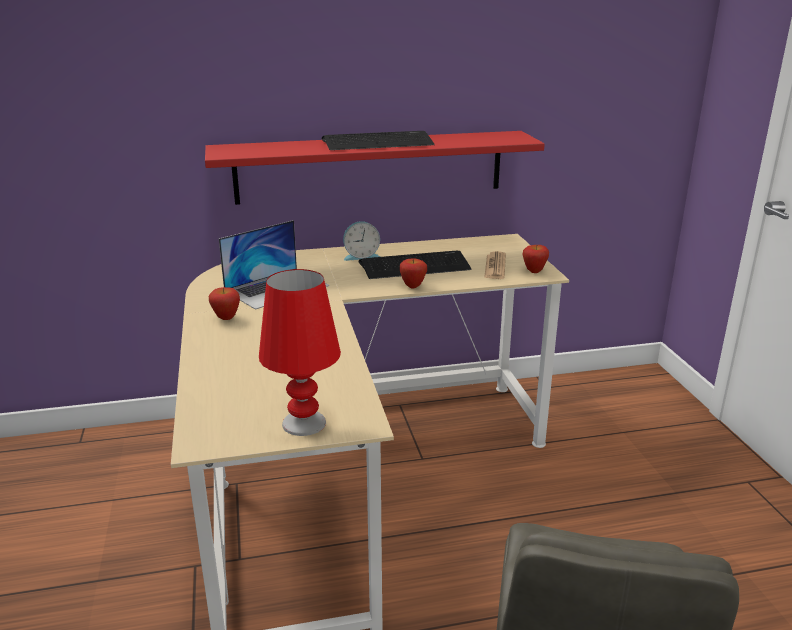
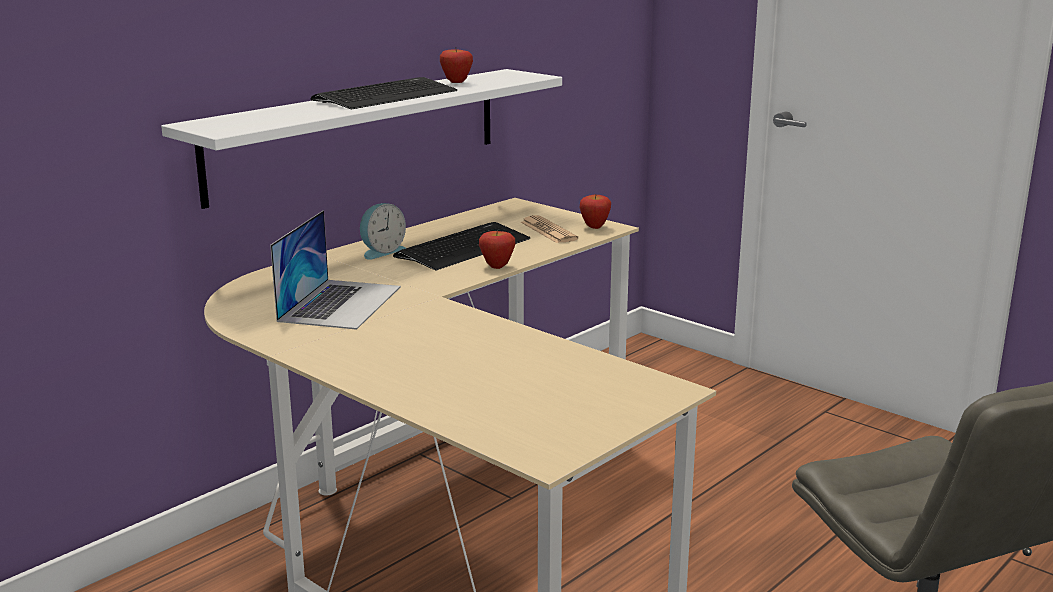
camera: 35 degrees left, 5 degrees down
red shelf [205,131,545,205] -> white shelf [161,69,562,209]
apple [209,287,240,320] -> apple moved to [440,49,473,83]
red table lamp [259,269,341,436] -> none

